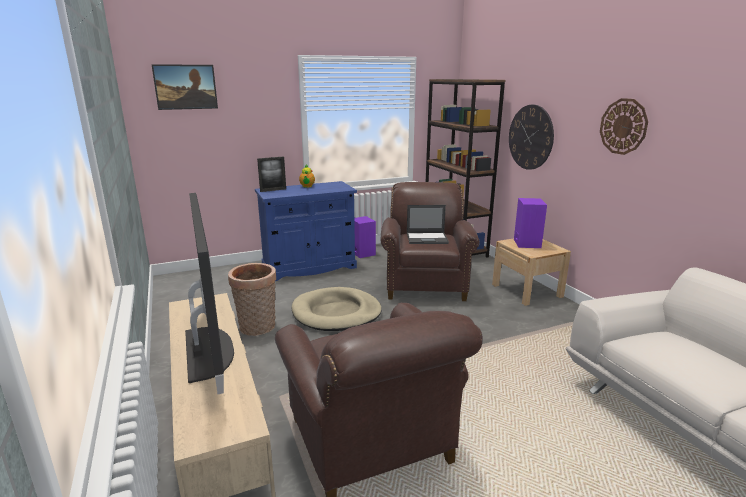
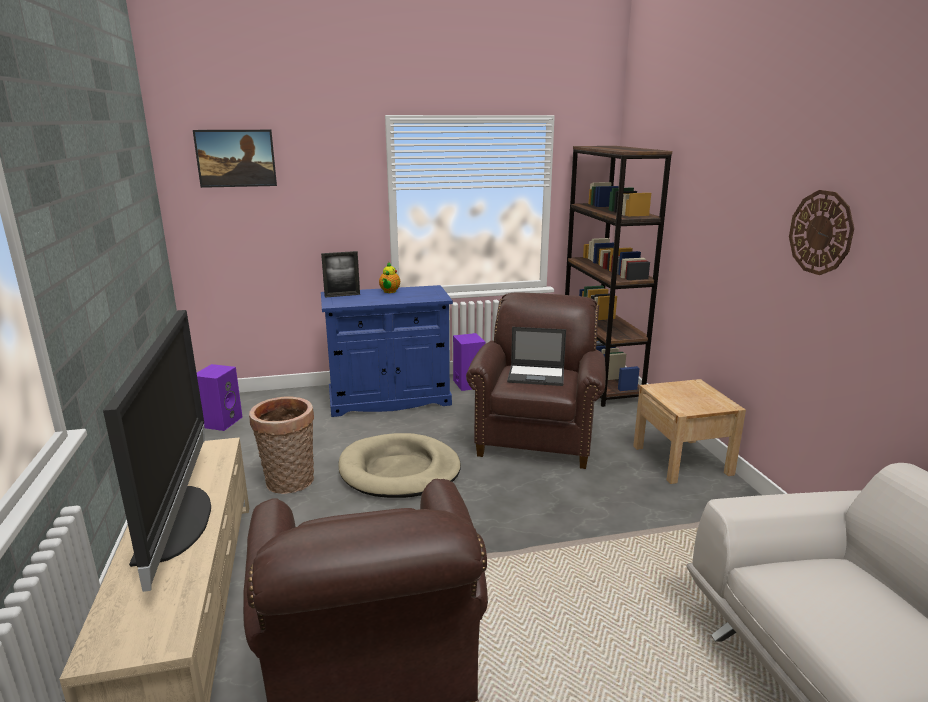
camera: 10 degrees right, 0 degrees up
wall clock [509,105,554,170] -> none
purple speaker [514,198,547,248] -> purple speaker moved to [197,364,242,431]

